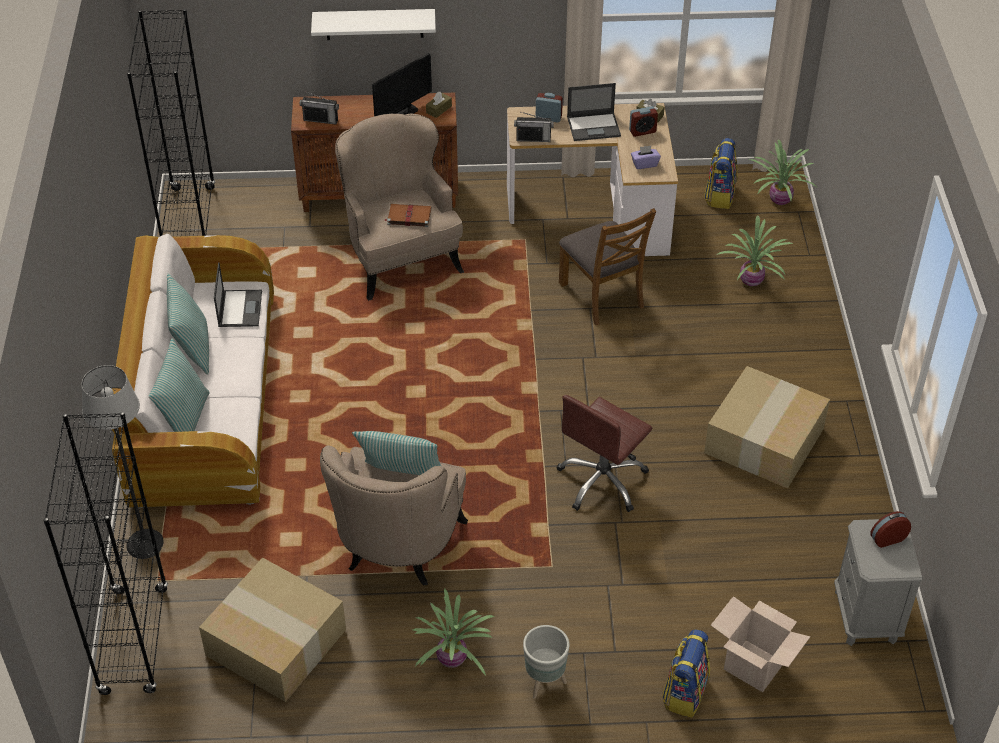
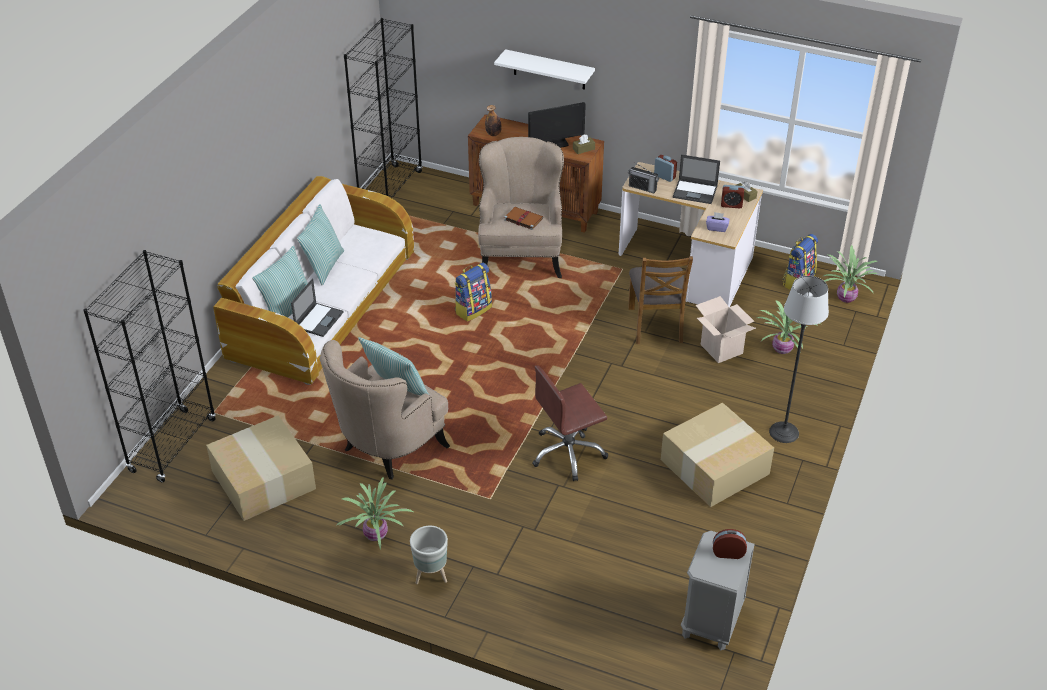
camera: 25 degrees right, 5 degrees down
floor lamp [81,365,164,559] -> floor lamp moved to [769,276,829,443]
laptop [214,262,262,327] -> laptop moved to [291,278,344,337]
radio [300,91,339,125] -> bottle [485,105,502,136]
backpack [662,629,710,718] -> backpack moved to [454,262,492,322]
cardboard box [711,596,810,692] -> cardboard box moved to [696,296,756,363]

